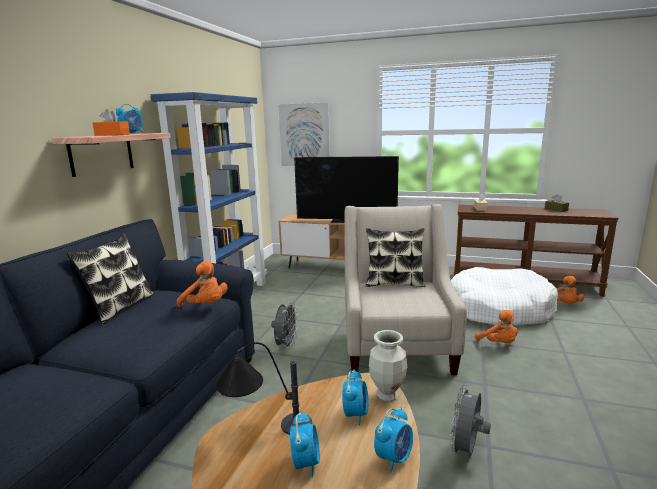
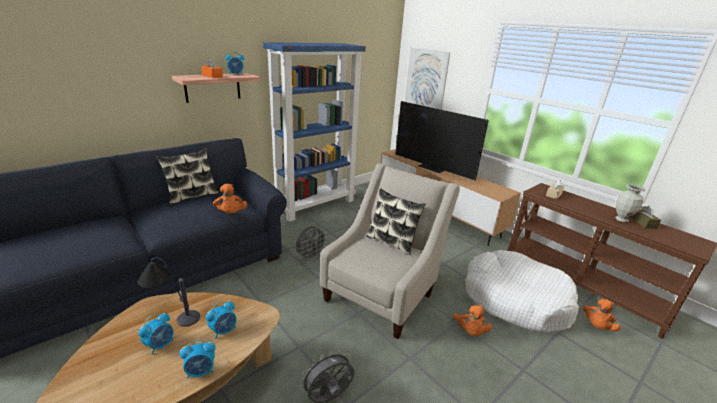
camera: 30 degrees right, 10 degrees up
vase [369,330,407,402] -> vase moved to [615,184,645,223]

